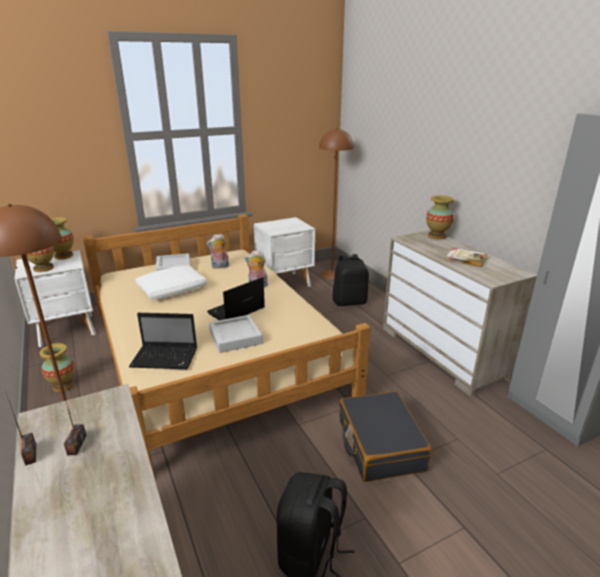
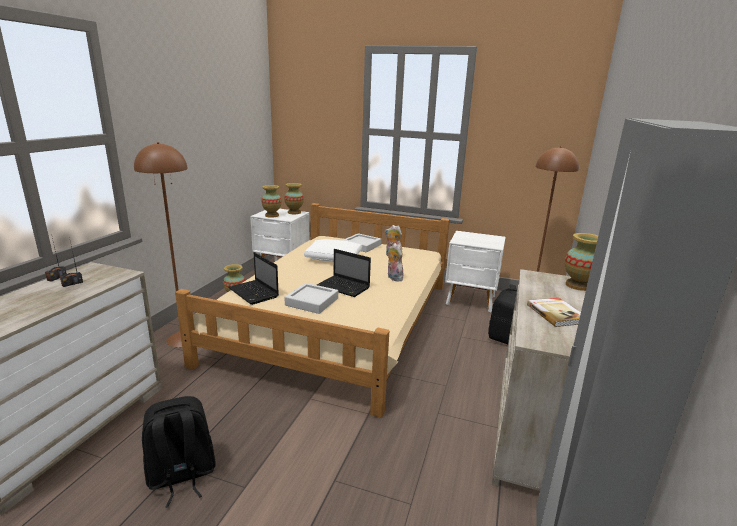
camera: 45 degrees right, 5 degrees down
laptop [207,277,265,320] -> laptop turned 150 degrees counterclockwise [317,249,371,297]
black suitcase [339,391,432,482] -> none

